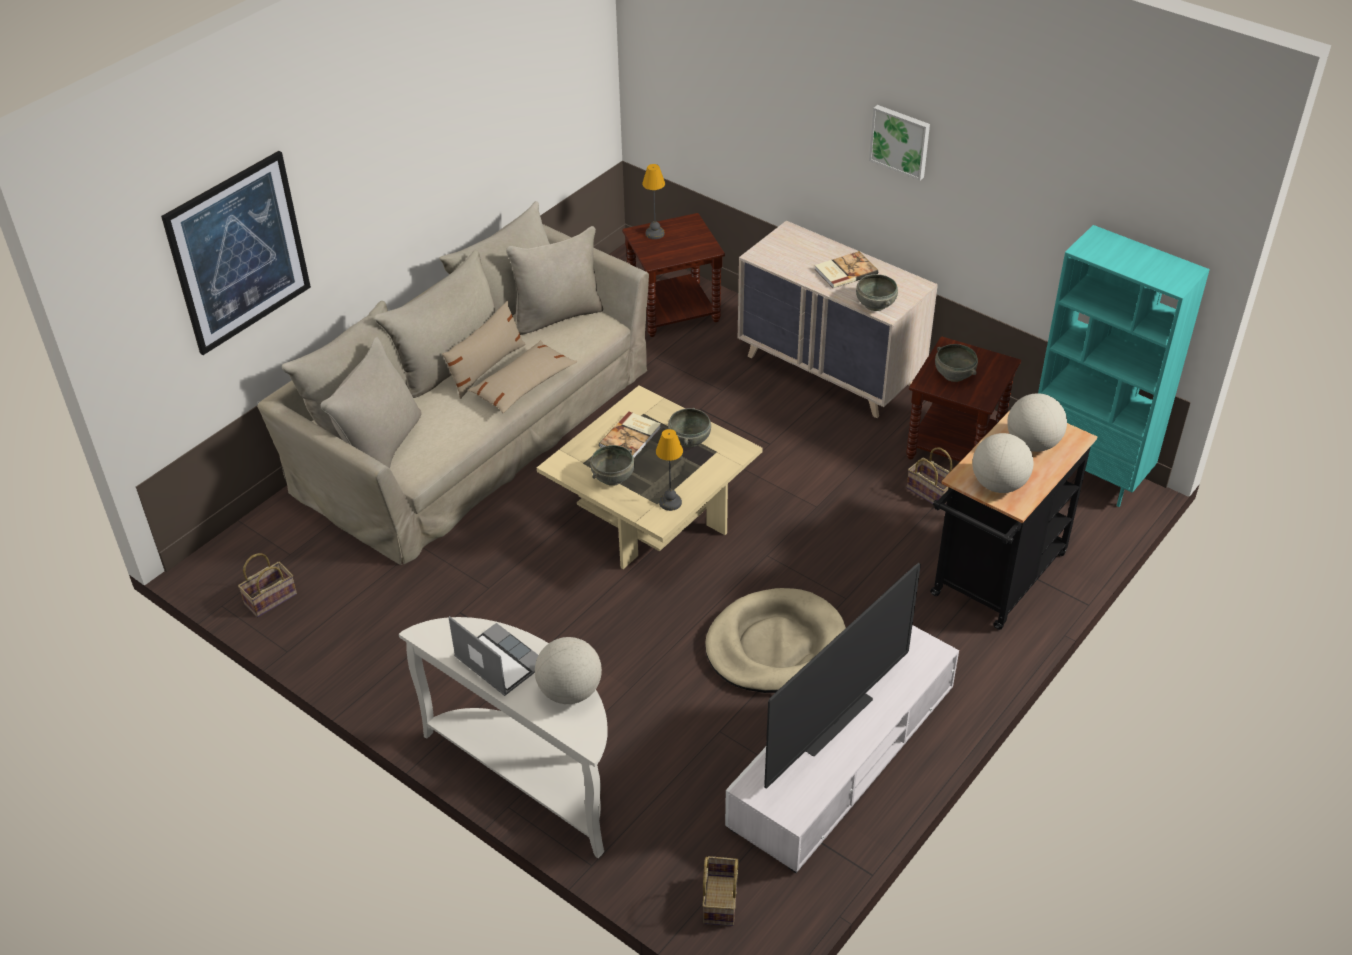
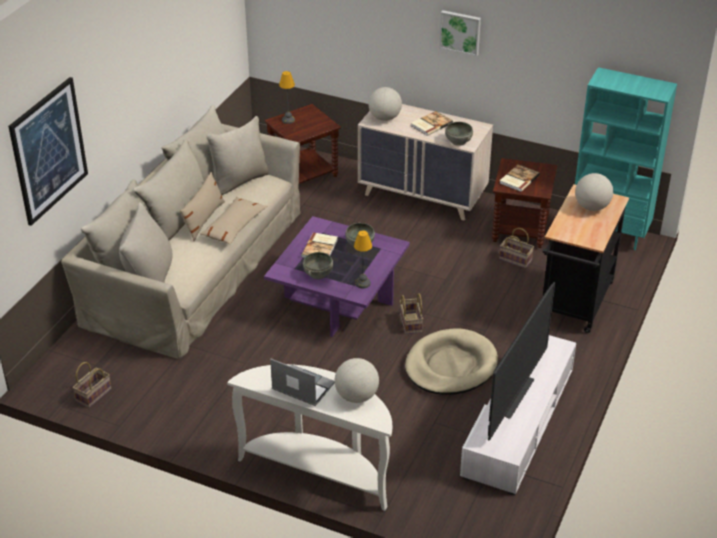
camera: 15 degrees left, 5 degrees down
beige coffee table [537,385,763,569] -> purple coffee table [264,216,410,337]
basket [702,856,739,926] -> basket moved to [400,293,423,334]
grey bowl [935,344,978,382] -> book [499,164,540,192]
globe [972,433,1033,493] -> globe moved to [369,87,402,121]

